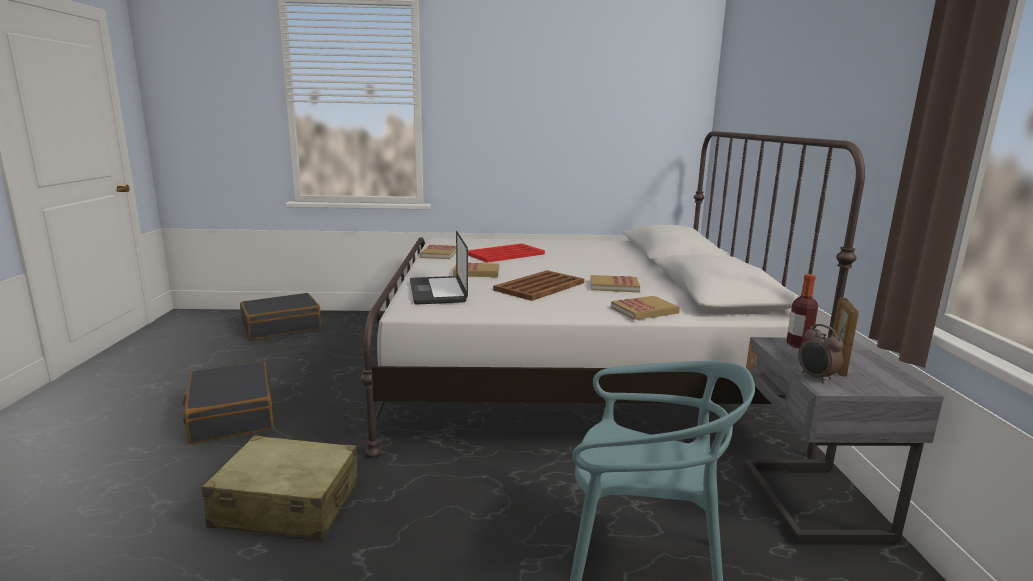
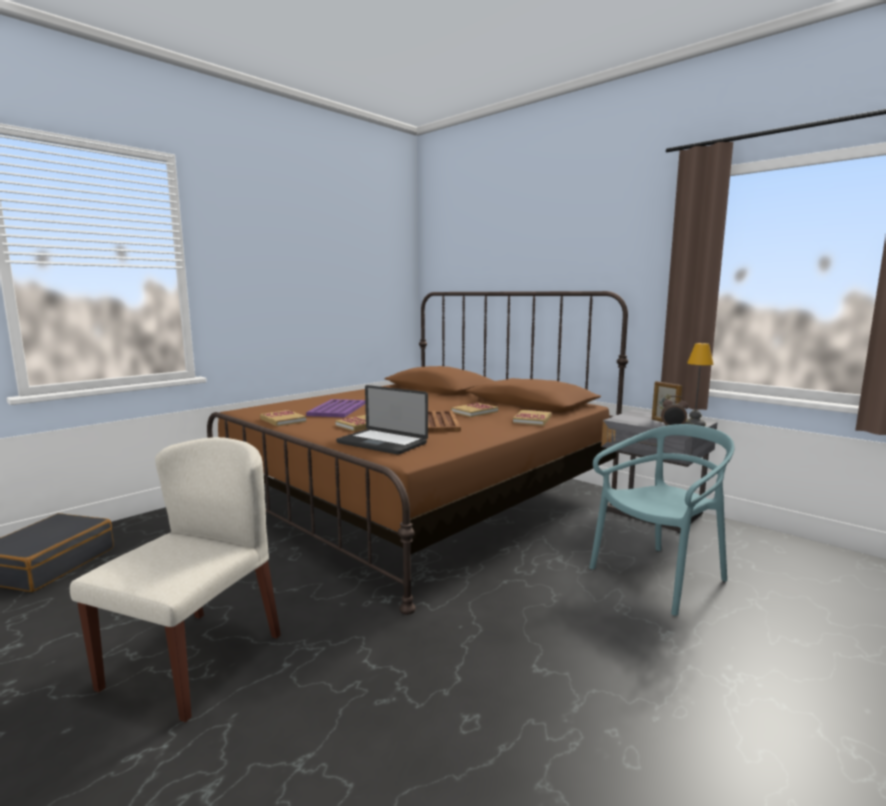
camera: 45 degrees left, 5 degrees down
black suitcase [182,361,274,444] -> beige chair [70,437,281,722]
beige suitcase [202,435,357,540] -> none
white bed [360,131,865,459] -> brown bed [207,291,628,615]
red tray [468,243,545,263] -> purple tray [306,399,365,418]
bottle [786,274,818,348] -> none
none -> table lamp [684,343,714,426]

